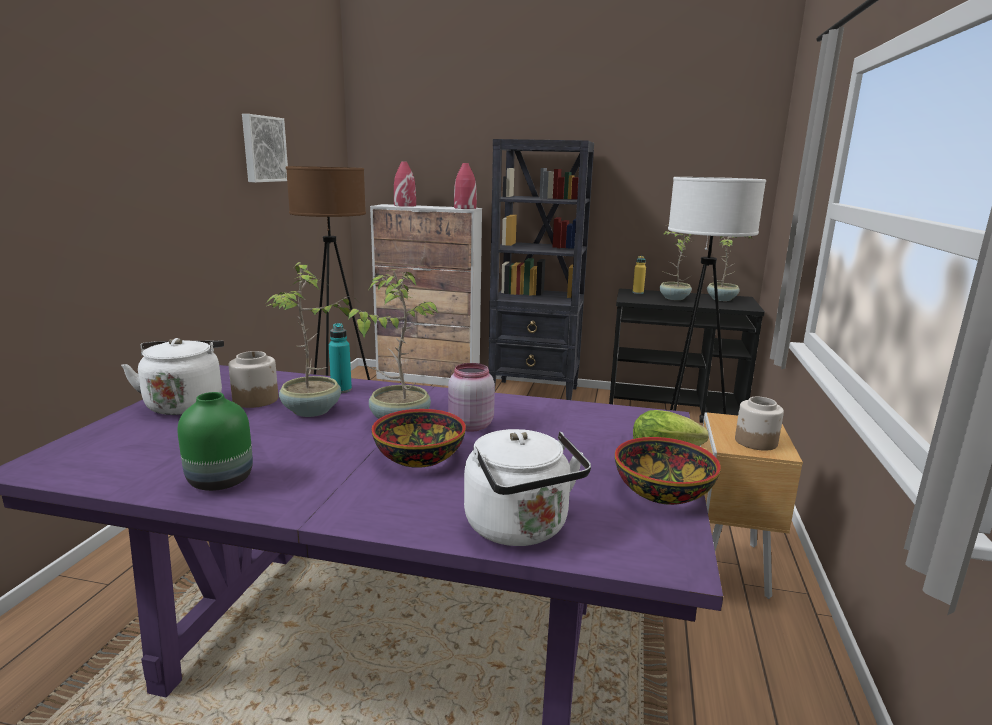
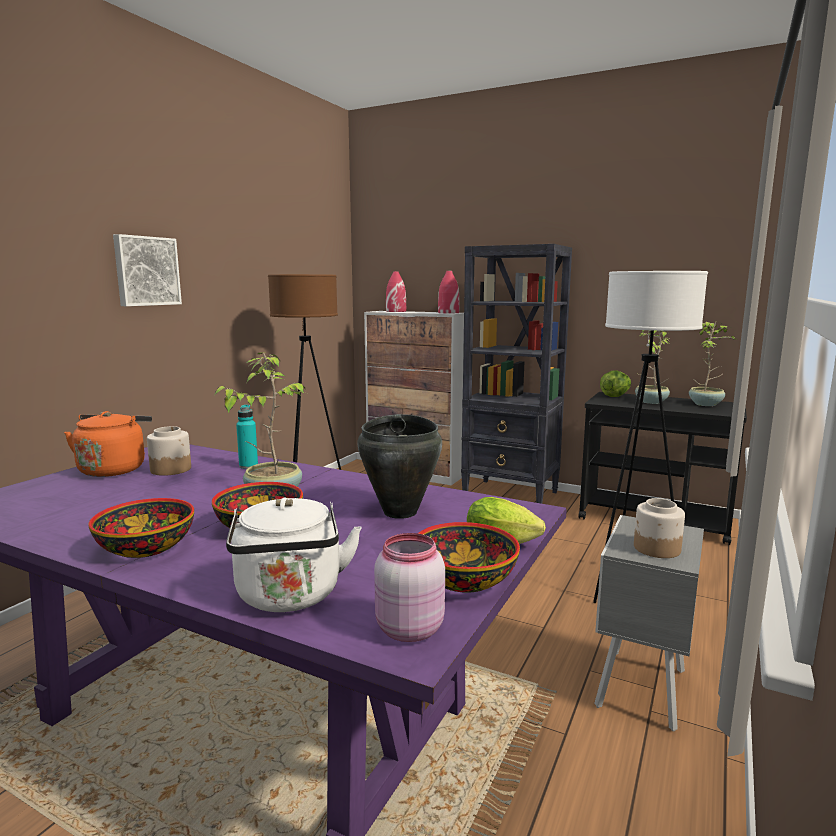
camera: 15 degrees right, 5 degrees down
white kettle [121,338,224,415] -> orange kettle [64,411,152,477]
green vase [177,392,253,491] -> none
picture [242,114,288,182] -> picture moved to [113,234,182,306]
potted plant [266,262,354,417] -> none
pink jar [448,363,495,432] -> pink jar moved to [374,533,445,642]
yellow bottle [633,256,646,294] -> lettuce [600,370,631,397]
brown nightstand [700,412,803,599] -> grey nightstand [594,515,704,732]
none -> bowl [89,498,194,558]
none -> black cooking pot [357,414,442,519]

